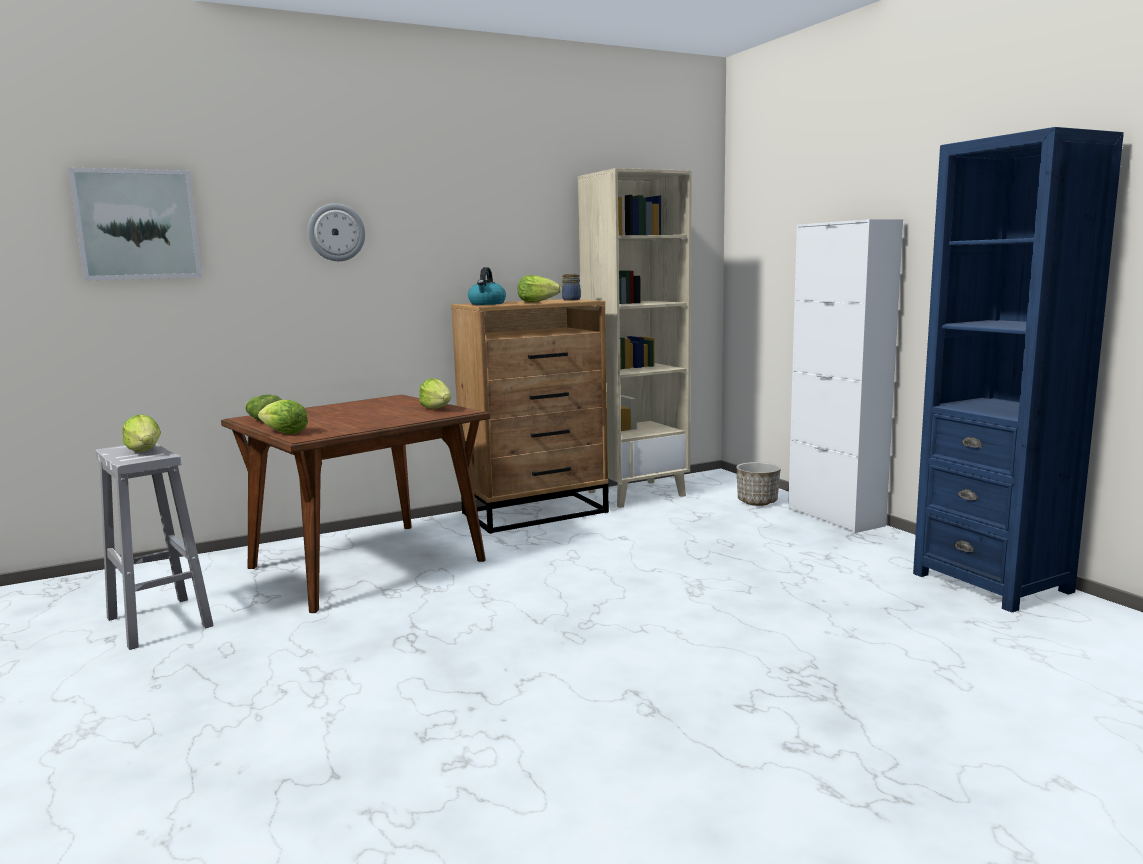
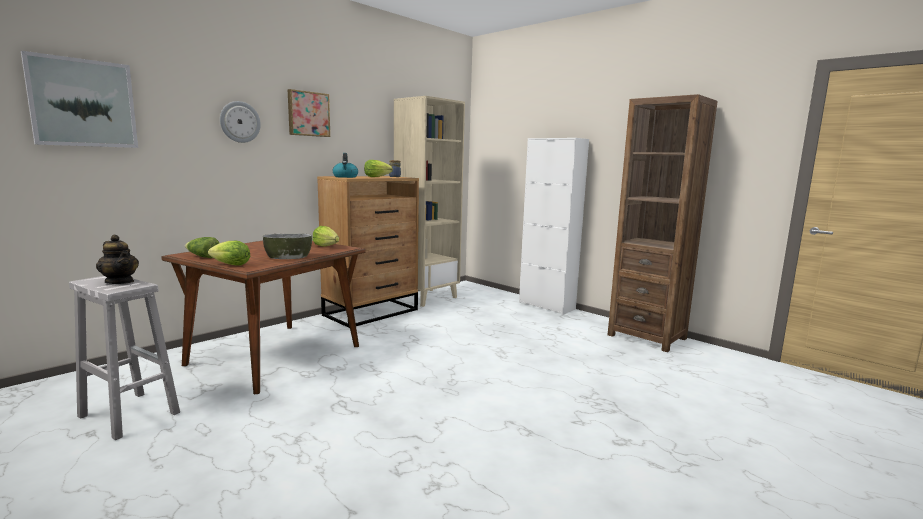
camera: 20 degrees left, 0 degrees up
lettuce [122,415,161,452] -> teapot [96,235,139,284]
planter [736,462,781,506] -> none
blue bookcase [913,127,1124,613] -> brown bookcase [608,94,718,352]
none -> bowl [263,234,312,259]
none -> picture [288,89,330,137]

